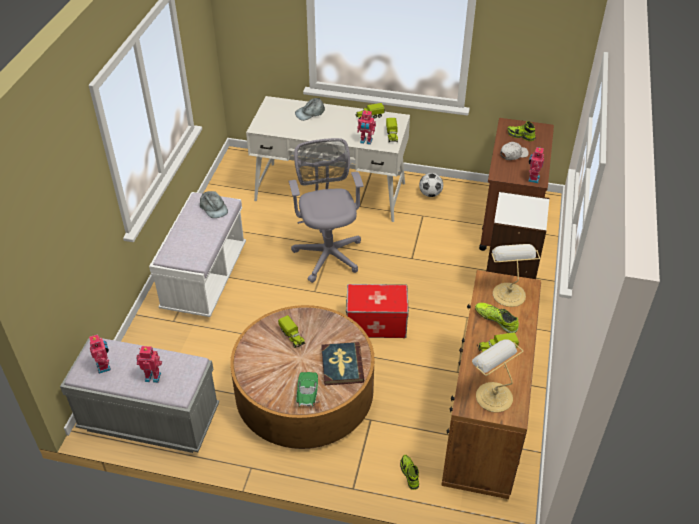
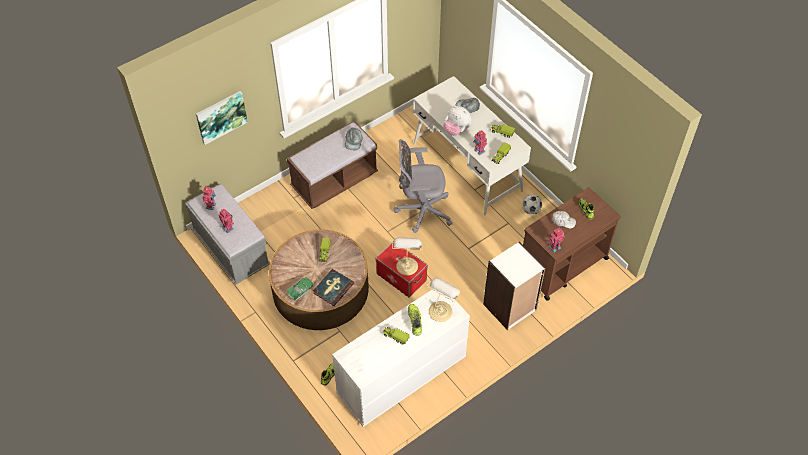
camera: 40 degrees right, 10 degrees up
white bench [149,192,246,317] -> brown bench [287,121,378,209]
grey office chair [288,138,364,283] -> grey office chair turned 120 degrees counterclockwise [393,139,452,233]
brown dresser [441,270,541,499] -> white dresser [332,289,470,427]
table lamp [472,339,523,412] -> table lamp moved to [392,237,423,275]
none -> picture [196,91,248,145]
none -> plush toy [443,106,472,136]

